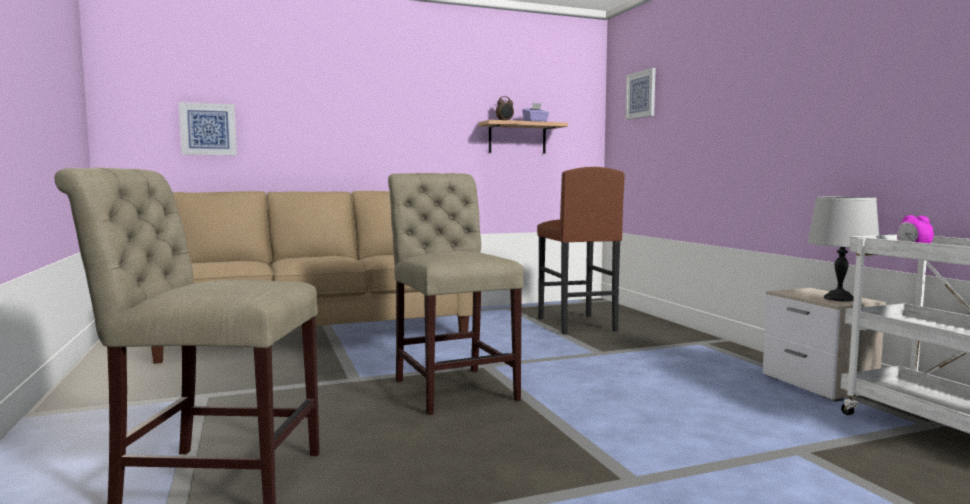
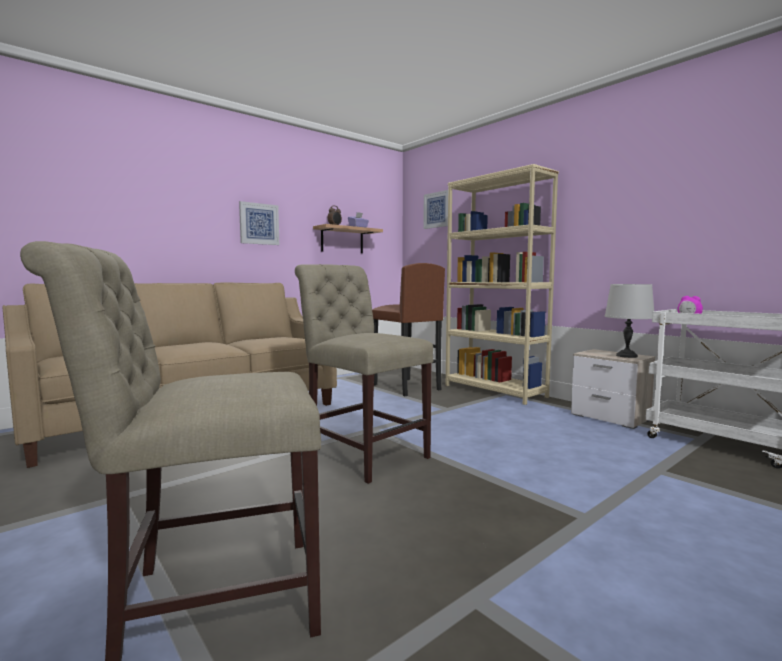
camera: 20 degrees left, 0 degrees up
picture [179,102,237,156] -> picture moved to [239,201,279,245]
none -> beige bookcase [446,164,559,405]

